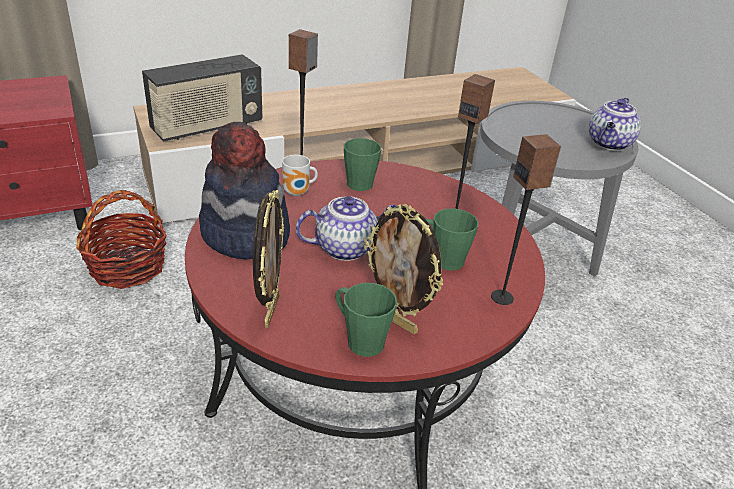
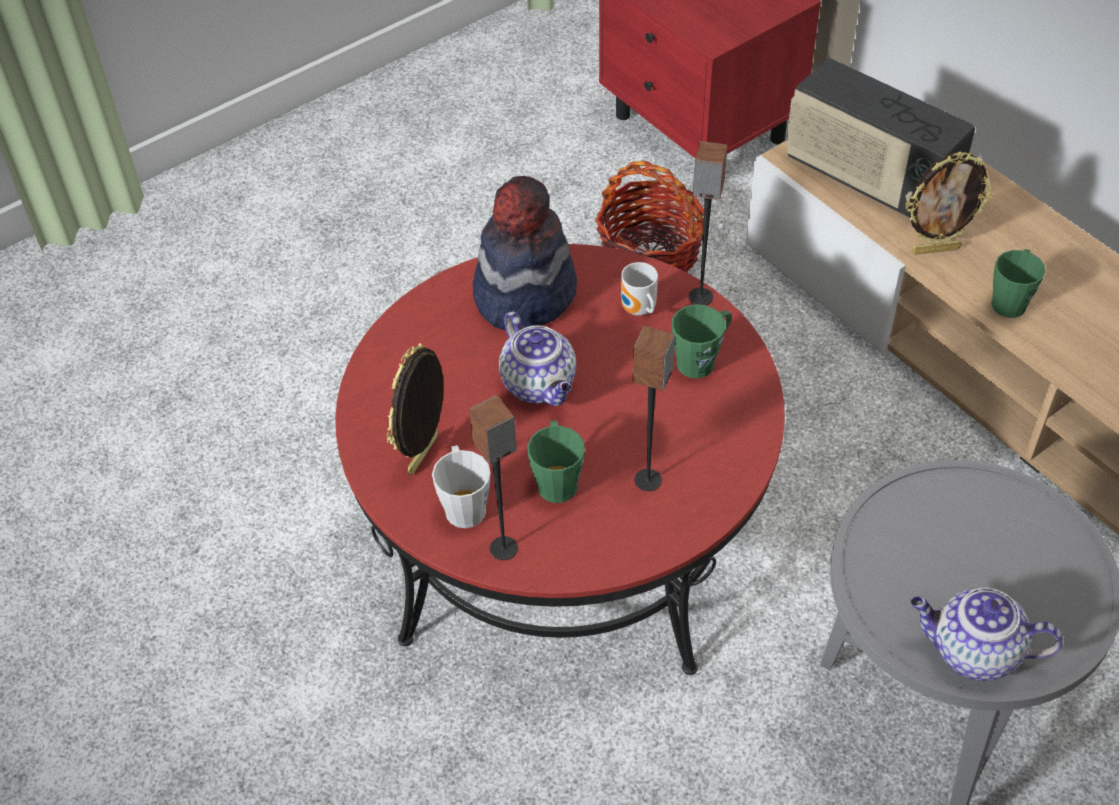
camera: 80 degrees right, 15 degrees up
picture frame [253,190,284,328] -> picture frame moved to [905,151,993,255]
green mug [335,283,397,357] -> green mug moved to [991,249,1046,318]
none -> grey mug [432,445,491,528]

